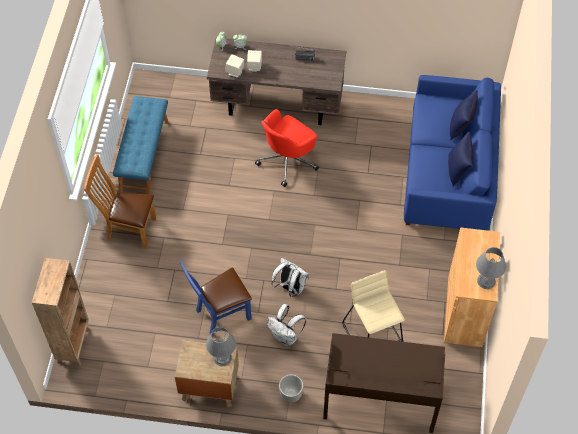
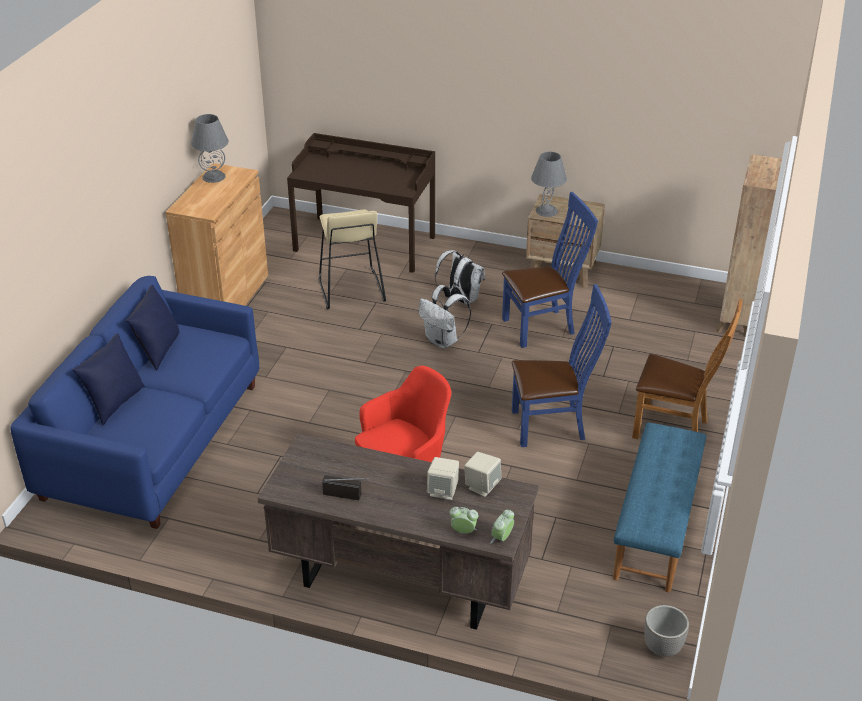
camera: 170 degrees left, 20 degrees down
planter [279,374,304,403] -> planter moved to [644,605,689,657]
none -> blue chair [512,284,612,447]

